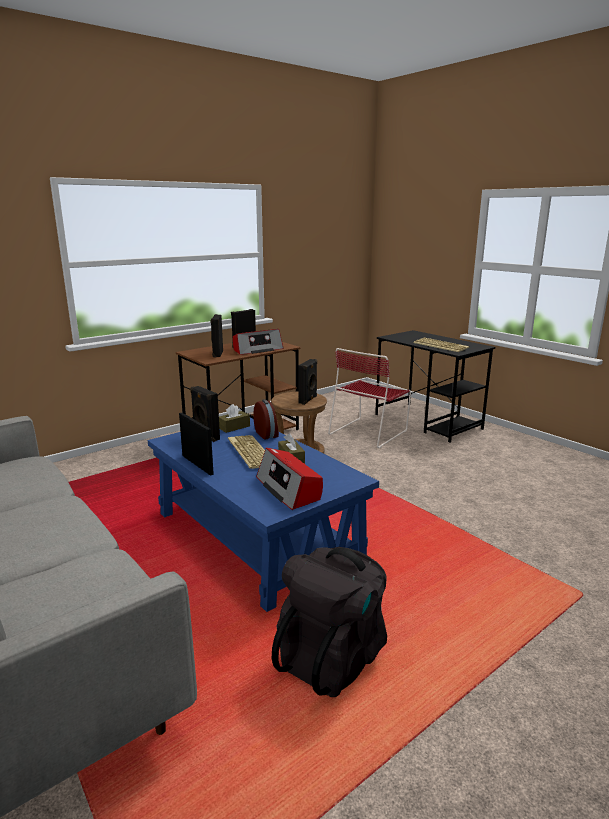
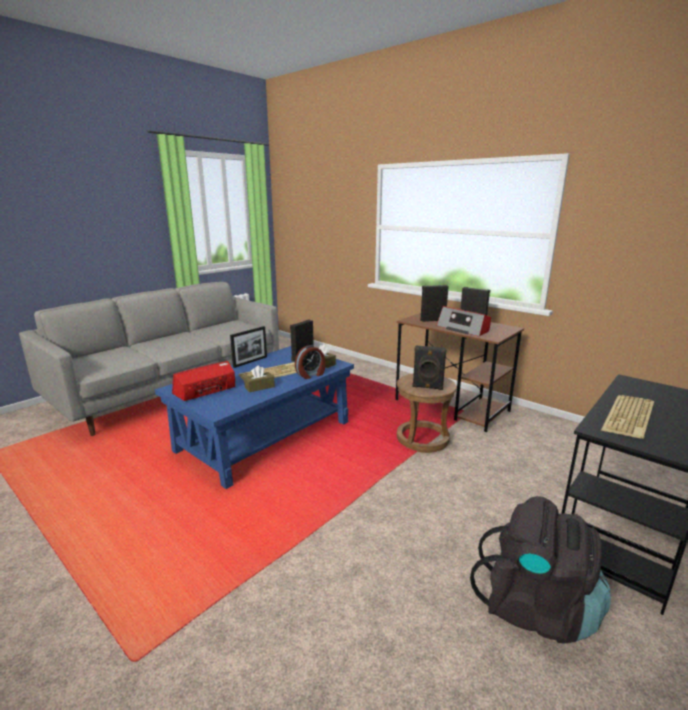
camera: 80 degrees right, 0 degrees up
black backpack [272,547,387,697] -> black backpack moved to [470,496,611,644]
red chair [328,348,411,448] -> none

